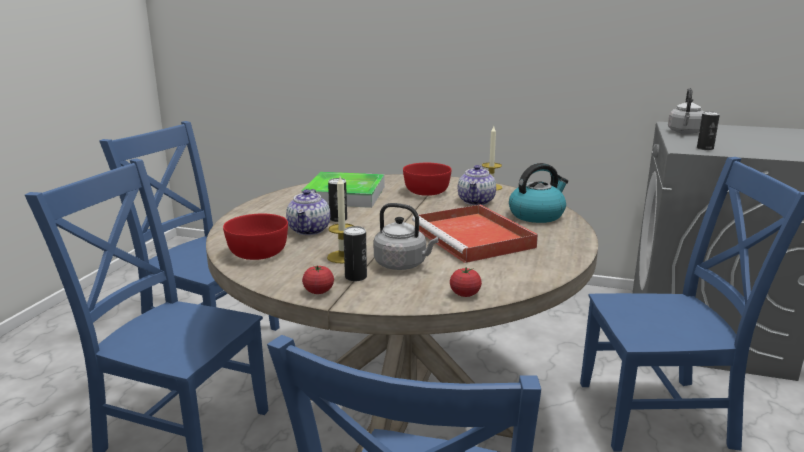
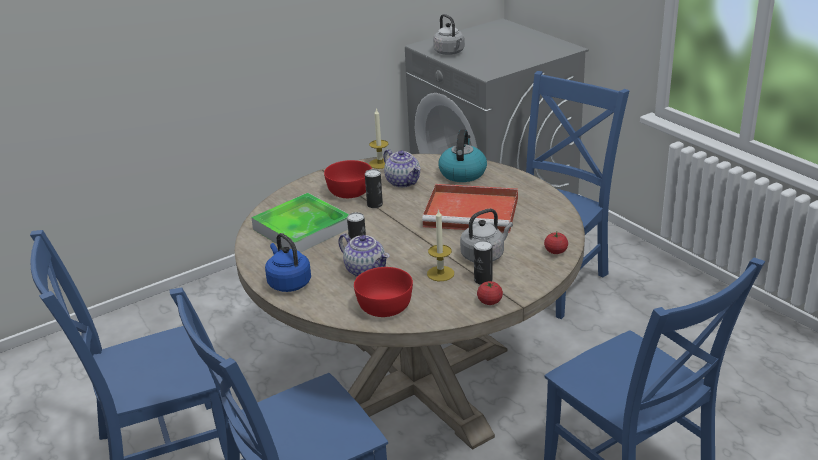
camera: 50 degrees left, 10 degrees up
can [697,111,720,150] -> can moved to [365,169,383,208]
none -> blue kettle [265,233,311,292]

